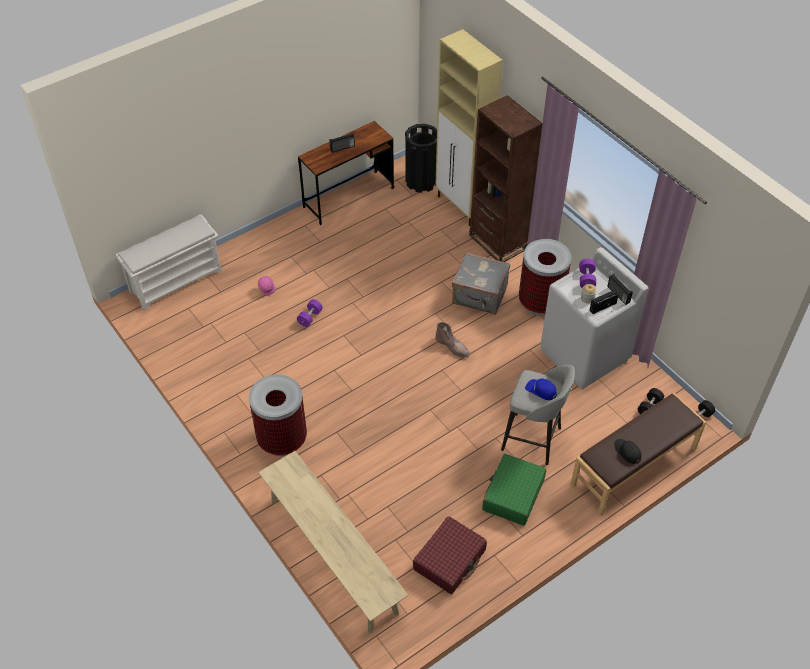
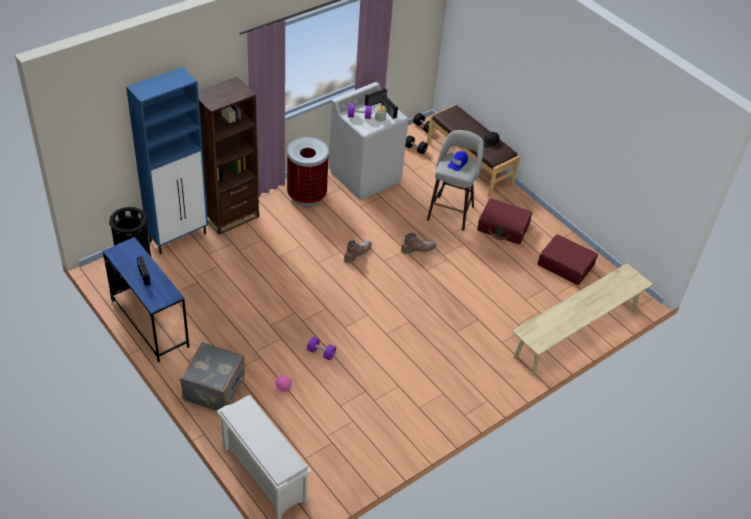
camera: 95 degrees left, 5 degrees down
trash can [249,374,307,456] -> none
brown desk [298,121,395,225] -> blue desk [103,237,189,363]
beige cabinet [435,29,503,226] -> blue cabinet [126,67,208,254]
grey suitcase [452,252,510,315] -> grey suitcase moved to [180,342,245,411]
green suitcase [482,454,546,526] -> red suitcase [477,198,532,245]
none -> brown boot [401,233,437,254]

